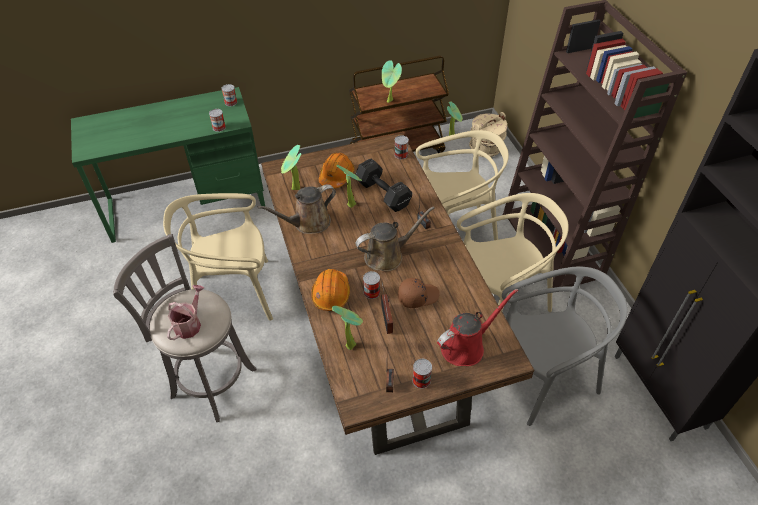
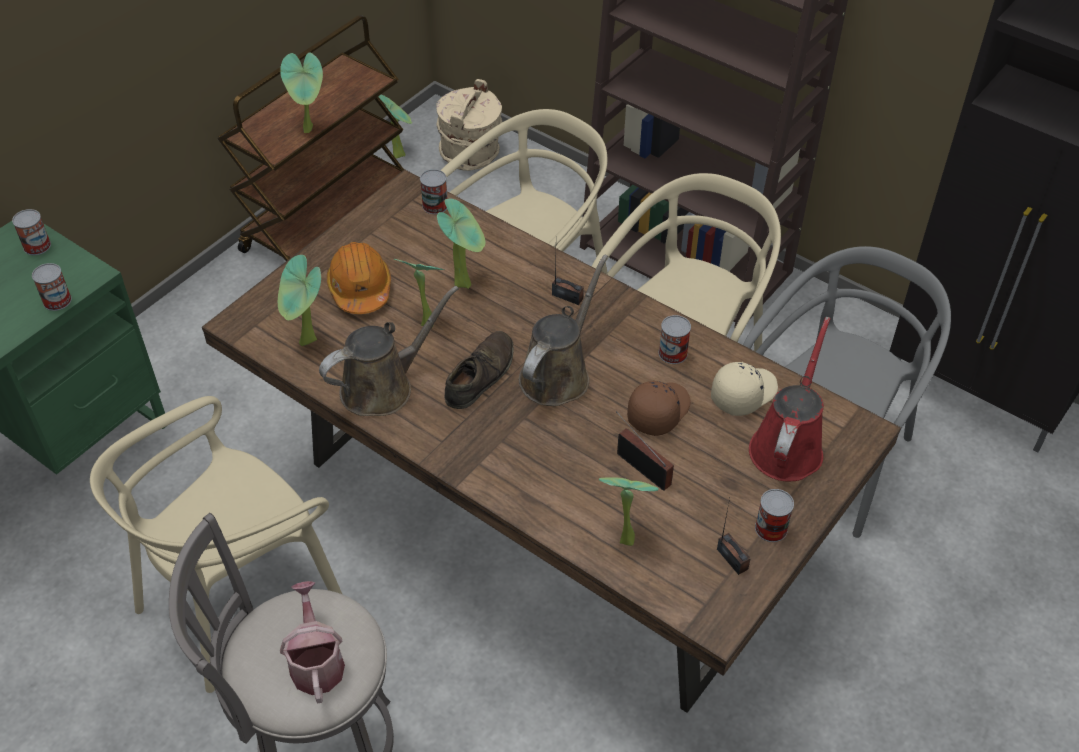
camera: 35 degrees left, 0 degrees up
brown watering can [258,185,336,234] -> brown watering can turned 150 degrees counterclockwise [319,286,459,416]
orange hard hat [311,269,350,311] -> none
black dumbbell [355,158,412,212] -> potted plant [437,198,486,289]
can [363,271,380,299] -> can moved to [659,315,691,364]
none -> brown shoe [444,331,514,409]
none -> beige cap [711,362,778,416]

